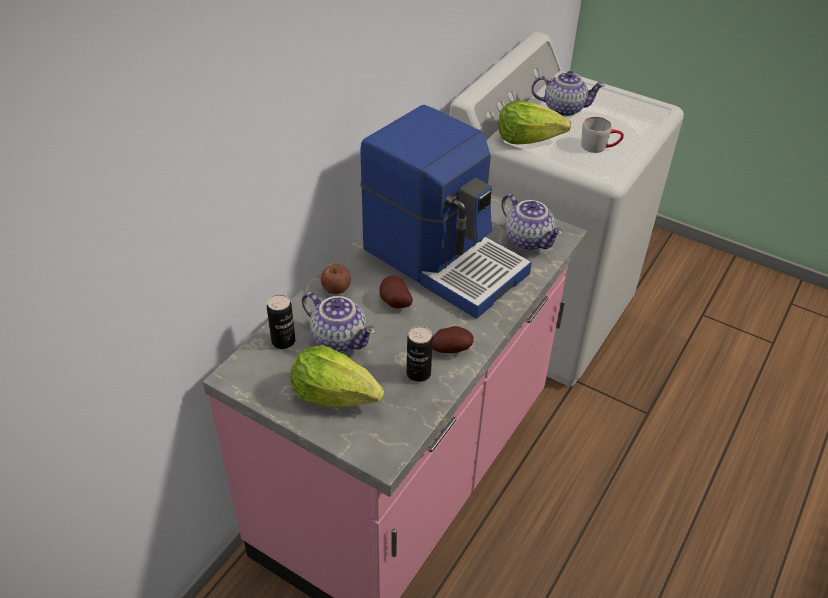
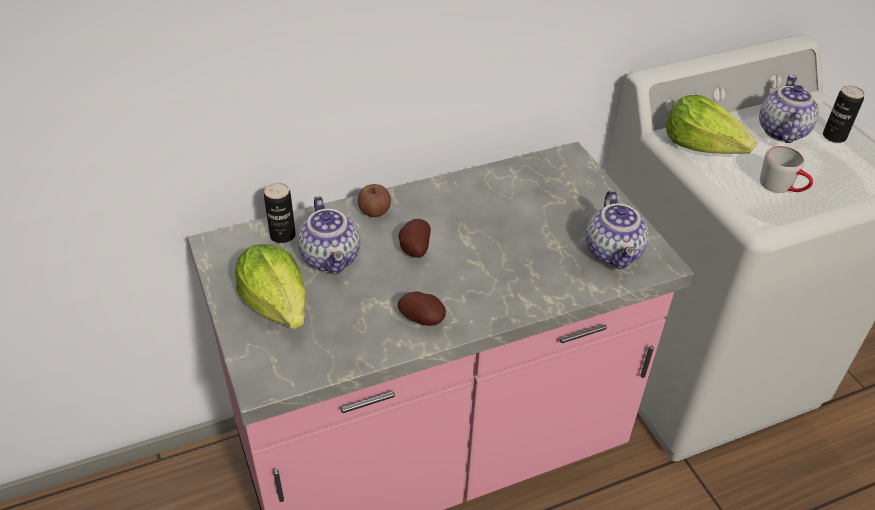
camera: 35 degrees right, 0 degrees up
coffee machine [360,105,532,319] -> none
can [407,326,433,382] -> can moved to [823,85,865,143]
teapot [531,71,605,116] -> teapot turned 120 degrees counterclockwise [759,75,819,143]

